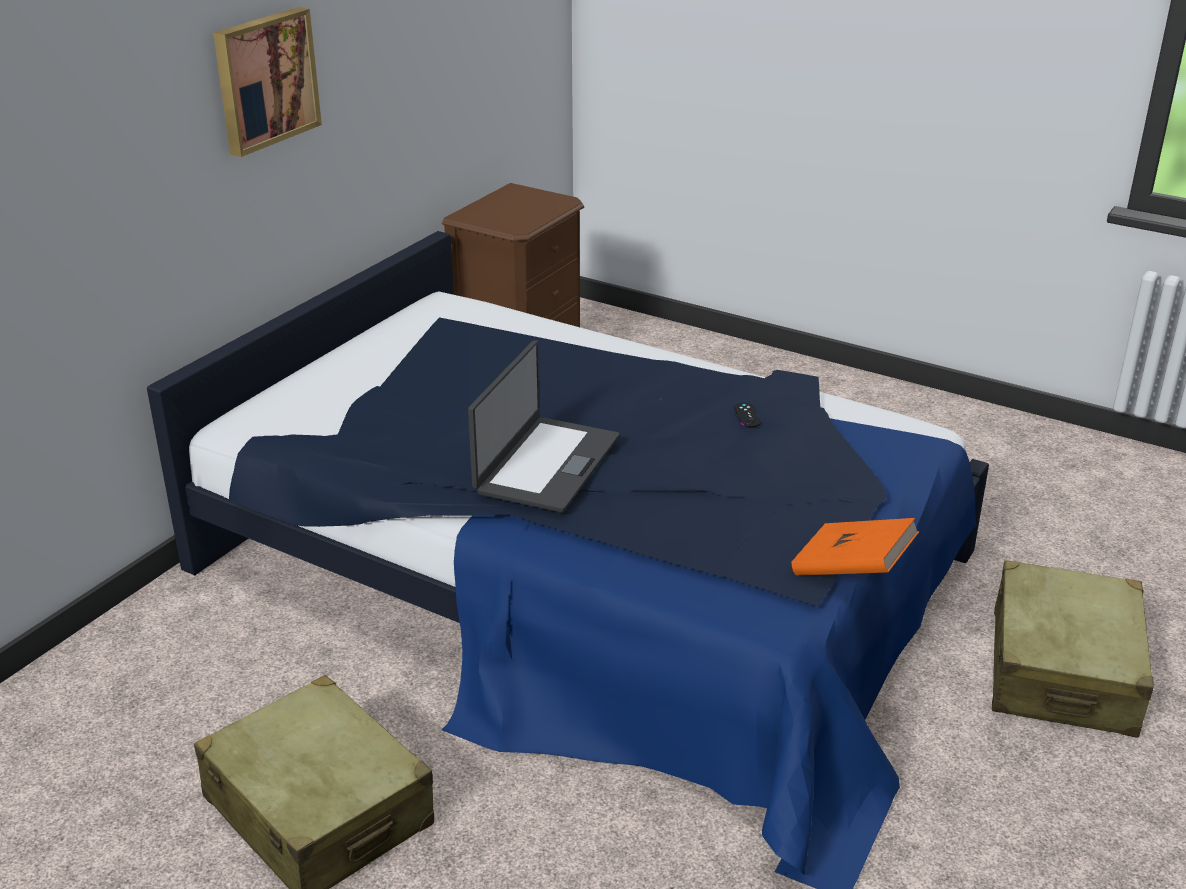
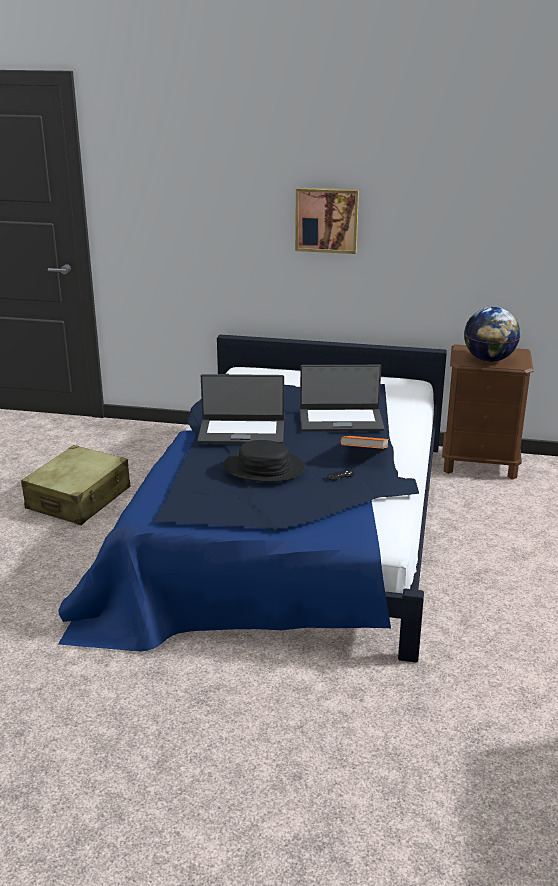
camera: 70 degrees right, 5 degrees down
orange book [792,518,919,576] -> orange book moved to [341,436,389,449]
beige suitcase [992,560,1154,737] -> none
none -> black hat [223,440,305,482]
none -> laptop [300,365,384,431]
none -> globe [464,307,520,362]

